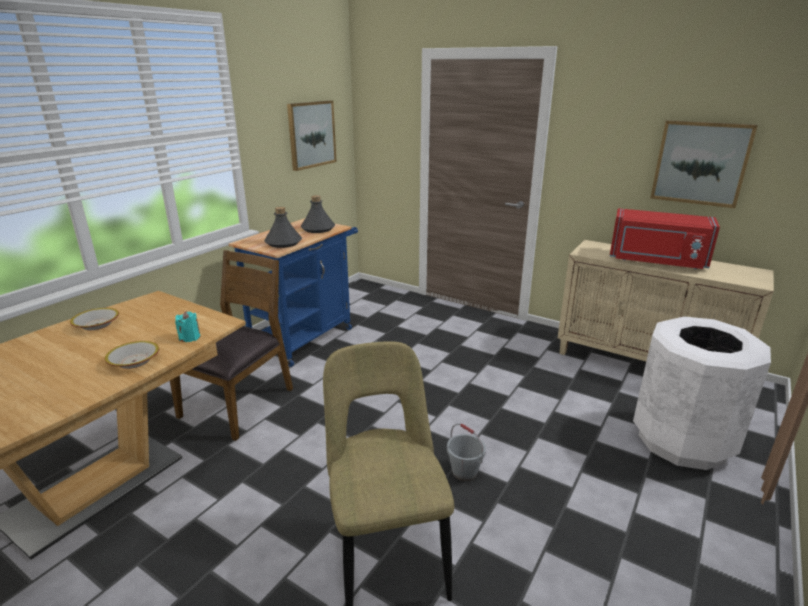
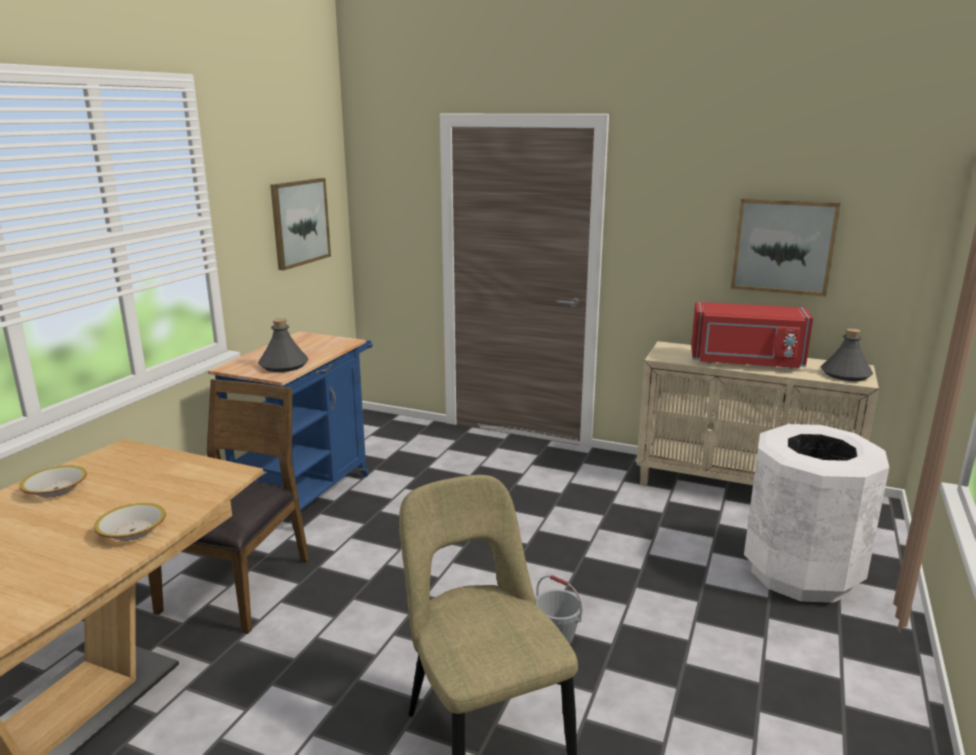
camera: 10 degrees left, 5 degrees down
turquoise candle [175,311,200,342] -> none
grey bottle [301,195,335,233] -> grey bottle moved to [821,328,873,381]

